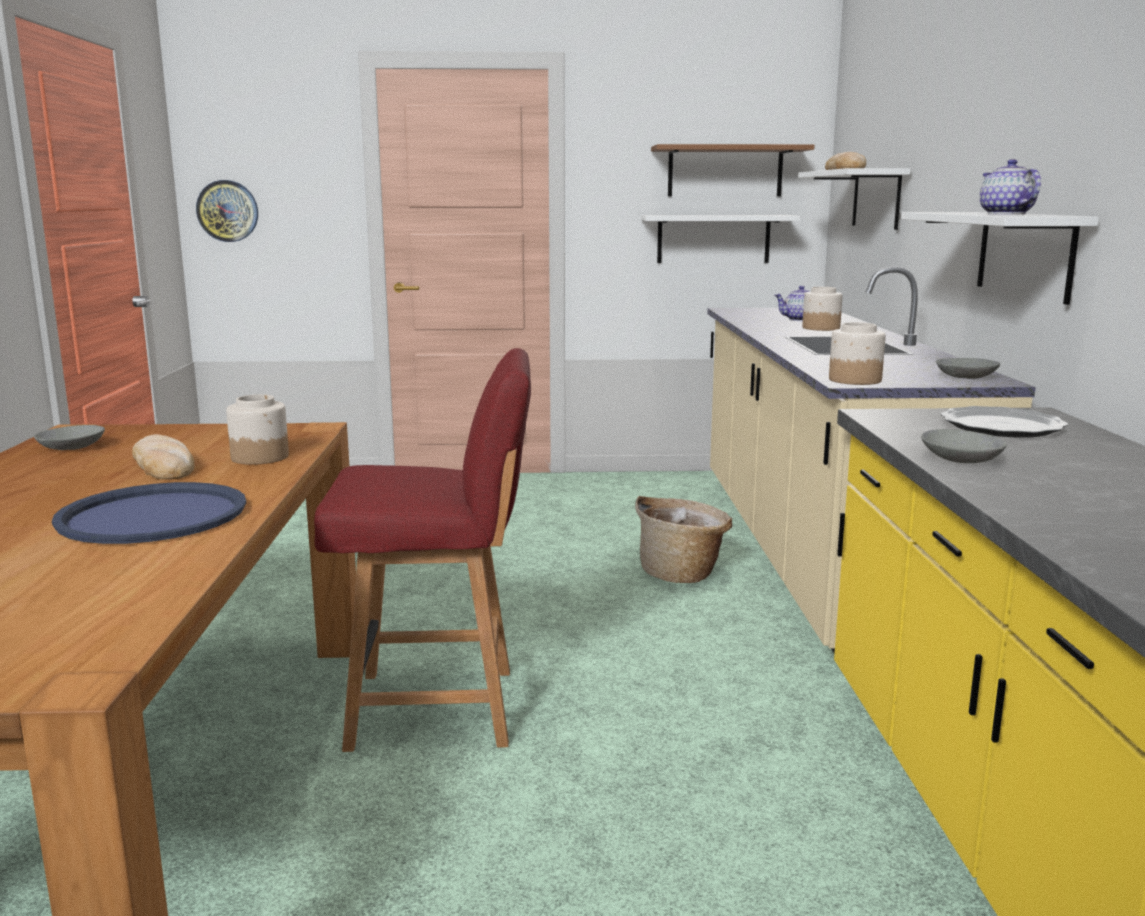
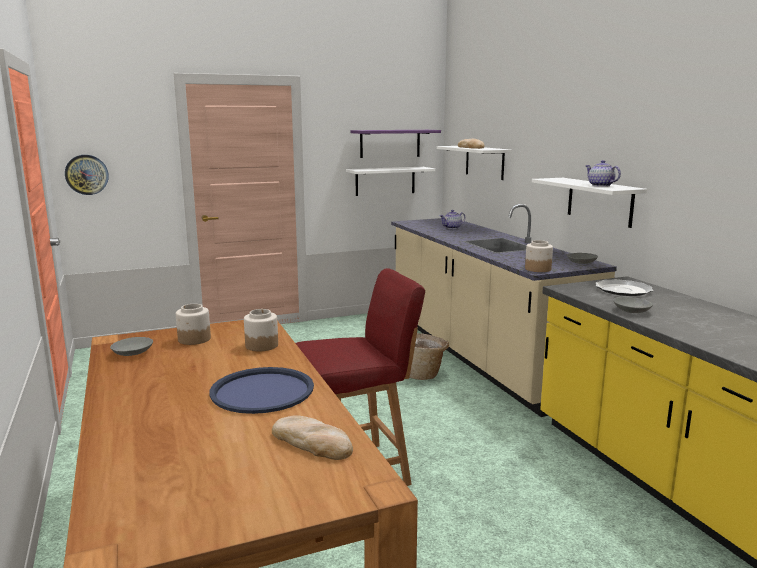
camera: 20 degrees left, 0 degrees up
bread [132,434,195,480] -> bread moved to [272,415,353,460]
brown shelf [651,144,814,196] -> purple shelf [350,130,441,158]
jar [802,287,843,331] -> jar moved to [176,304,211,345]

